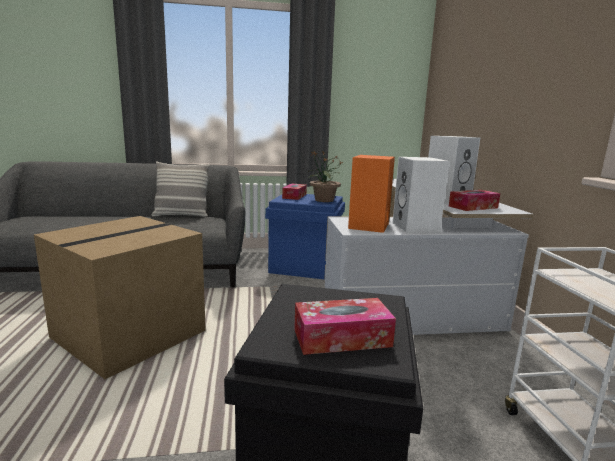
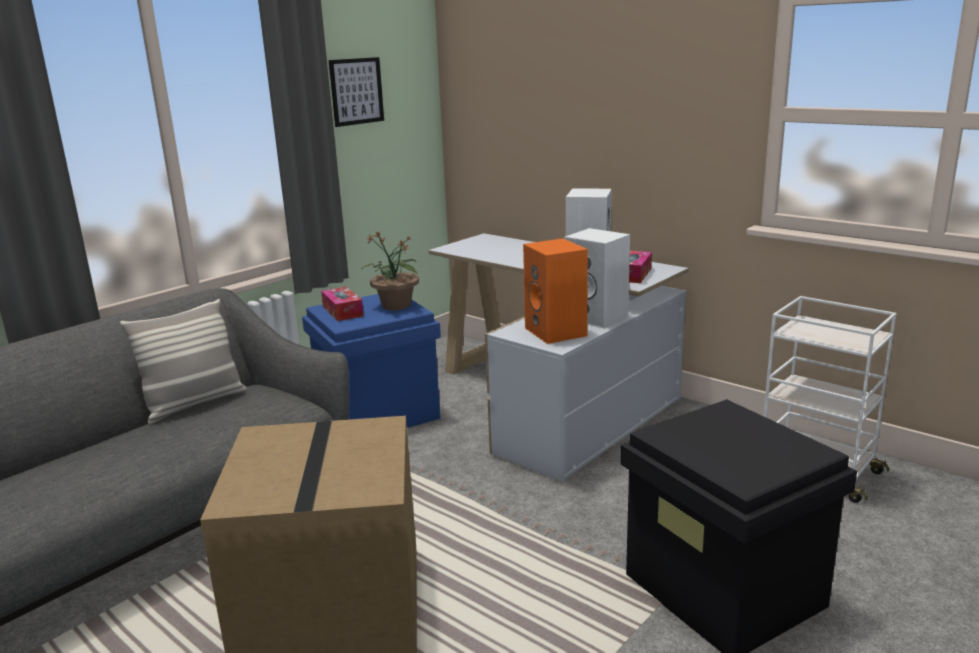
camera: 40 degrees left, 5 degrees up
tissue box [294,298,396,355] -> none
none -> picture [329,57,384,127]

